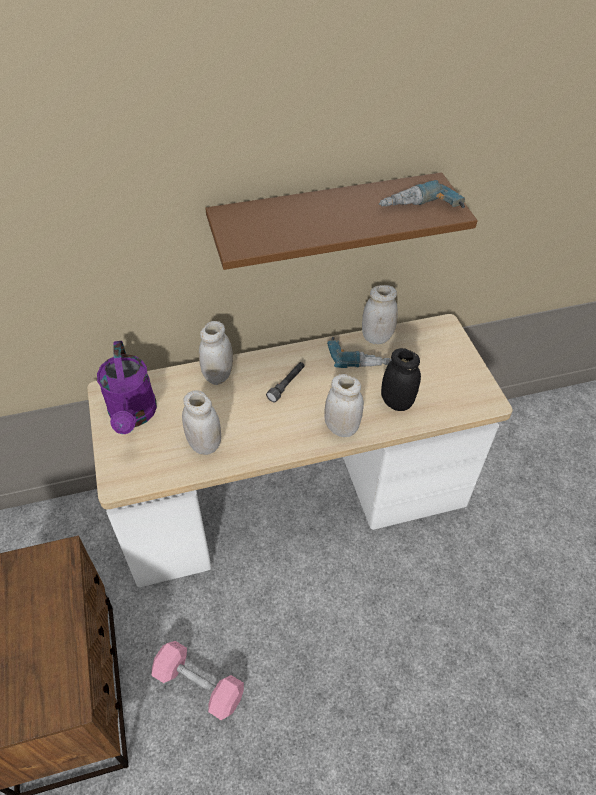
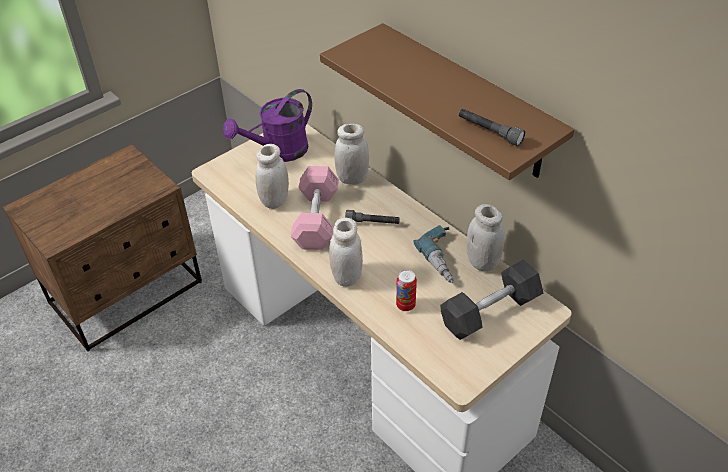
camera: 65 degrees right, 5 degrees down
pink dumbbell [151,641,244,720] -> pink dumbbell moved to [290,166,339,250]
power drill [379,180,465,208] -> grey flashlight [459,109,525,146]
black jar [381,348,421,411] -> can [396,270,417,311]
none -> grey dumbbell [440,259,543,340]

